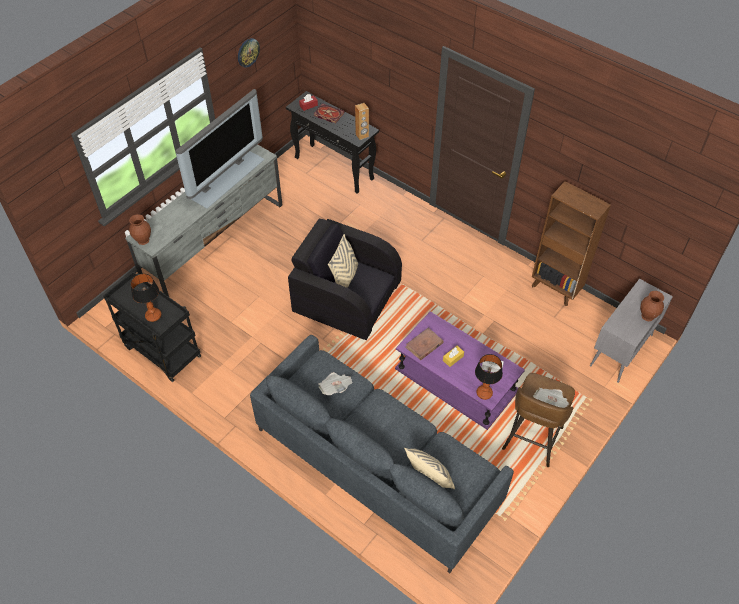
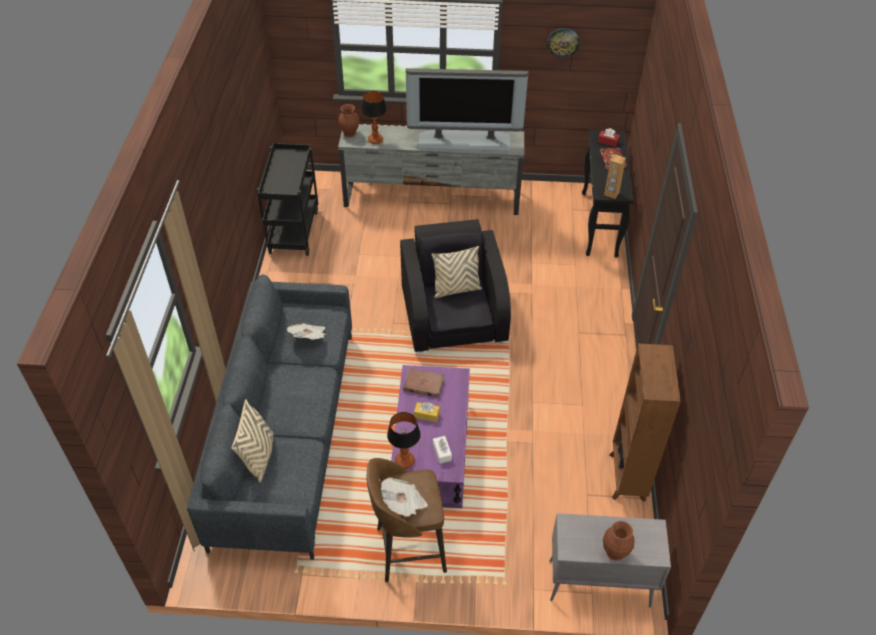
camera: 55 degrees right, 5 degrees down
table lamp [131,274,161,322] -> table lamp moved to [361,91,387,144]

